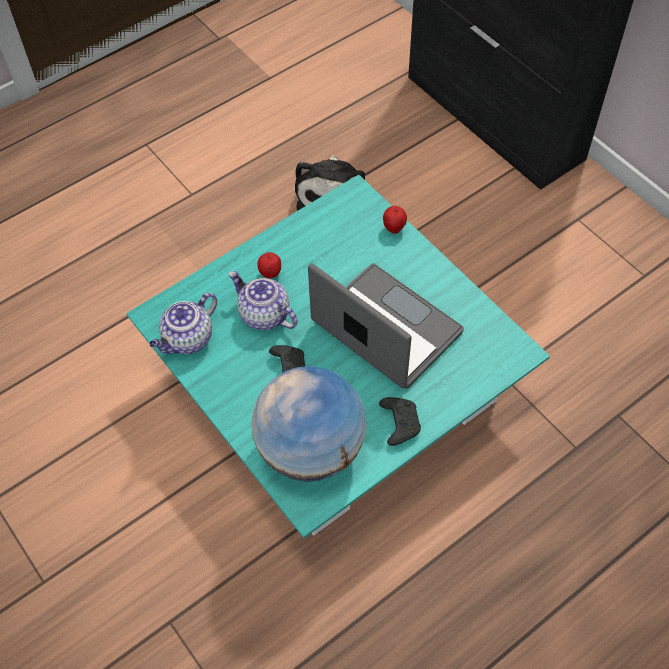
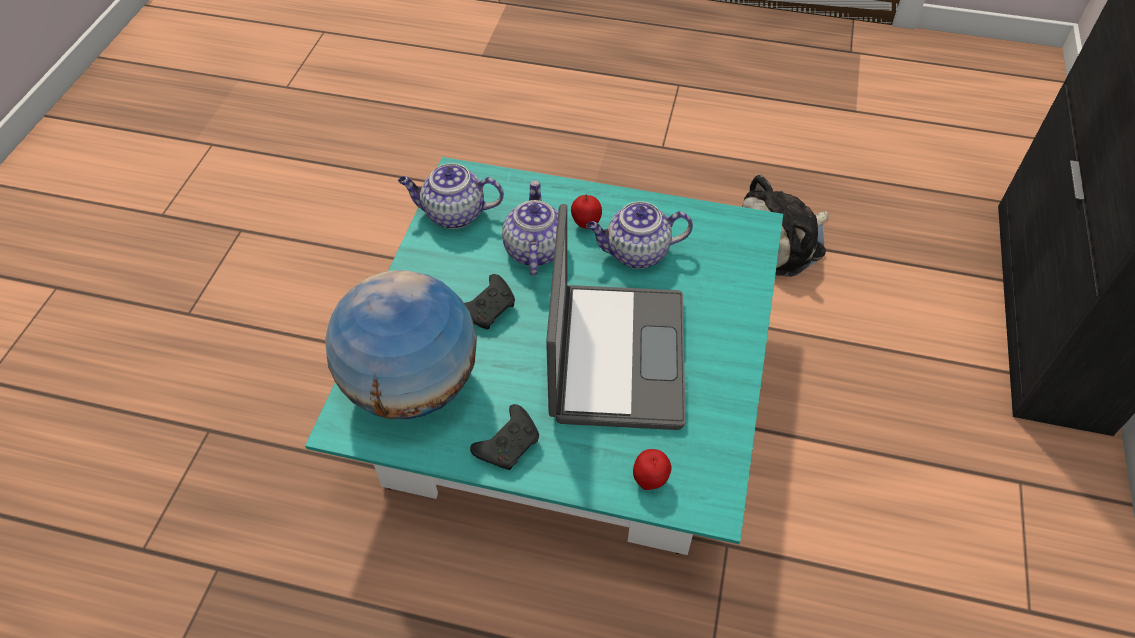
camera: 50 degrees right, 5 degrees down
apple [383,206,407,234] -> apple moved to [633,449,671,490]
none -> teapot [586,202,693,269]

